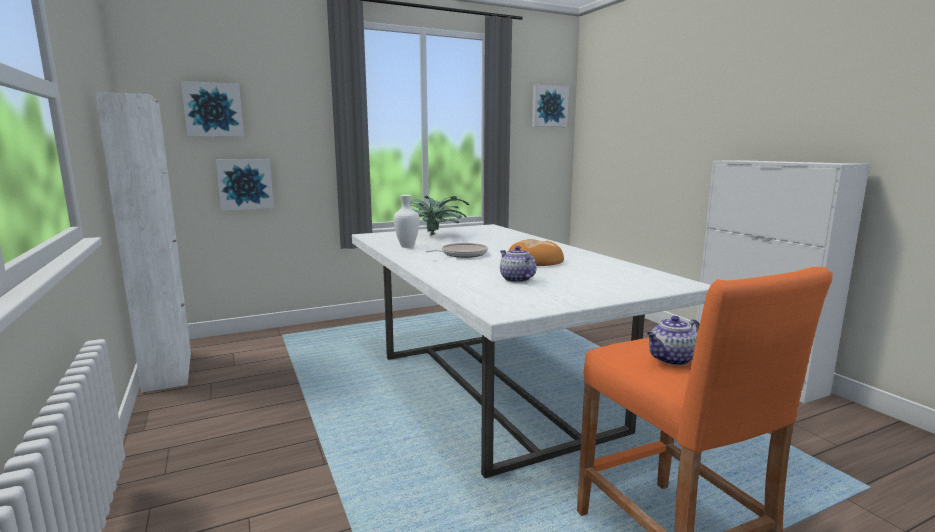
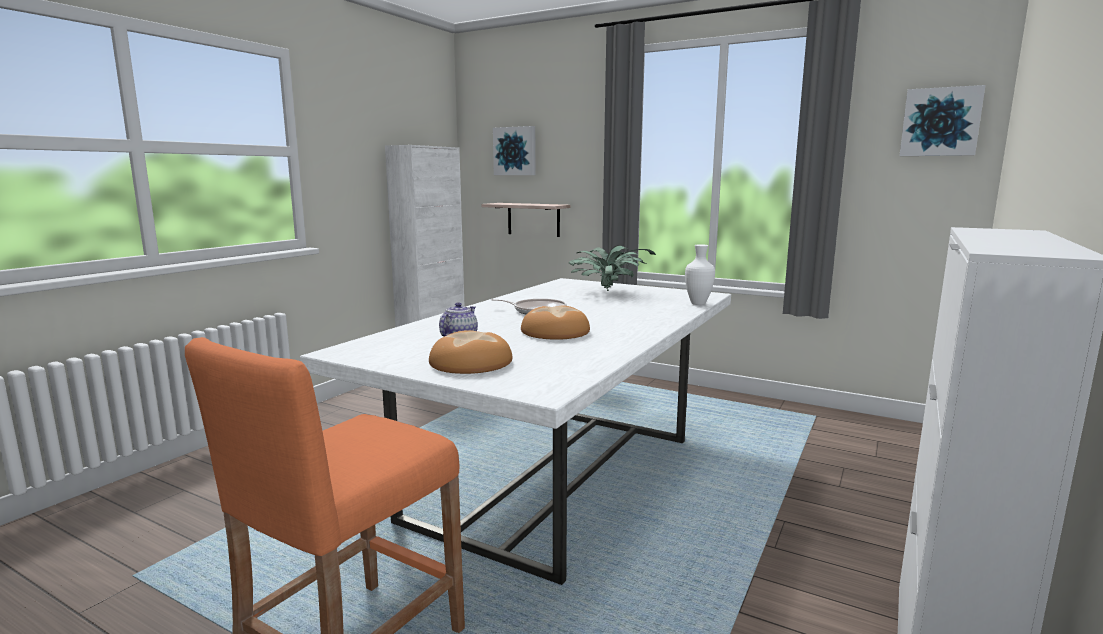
camera: 55 degrees right, 0 degrees up
picture [216,159,274,211] -> shelf [481,203,571,237]
white vase [394,195,420,248] -> white vase moved to [685,244,715,305]
teapot [647,316,700,366] -> none
none -> bread [429,330,512,374]

